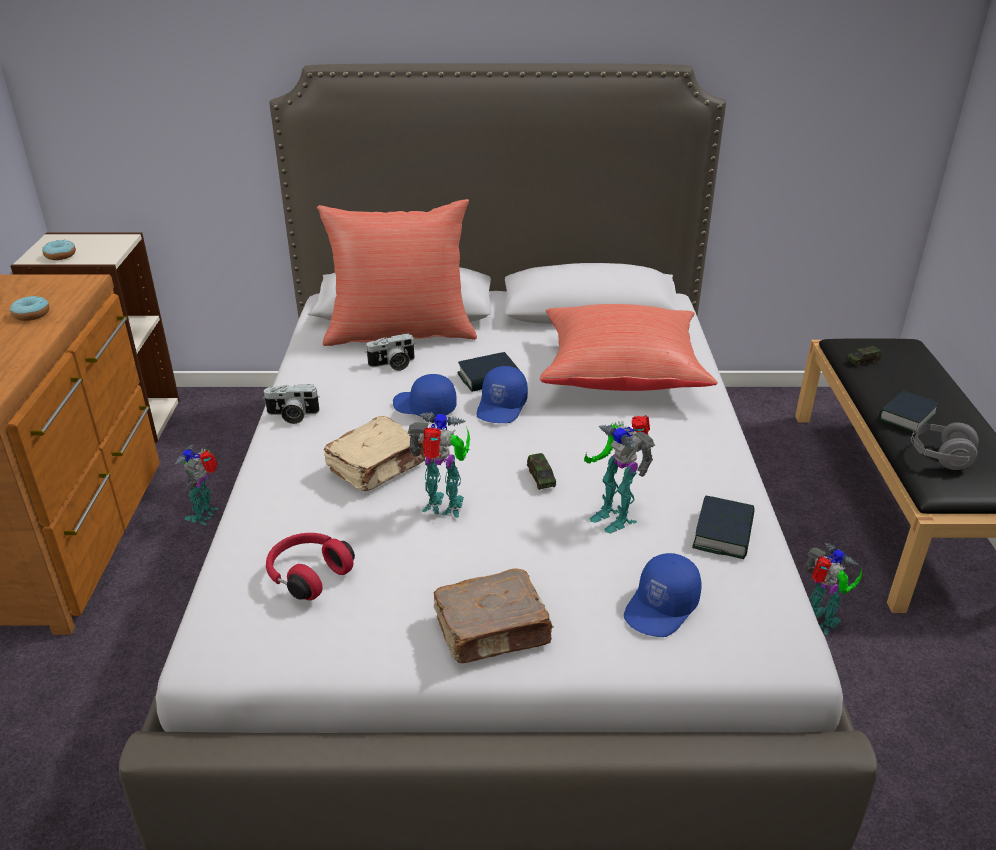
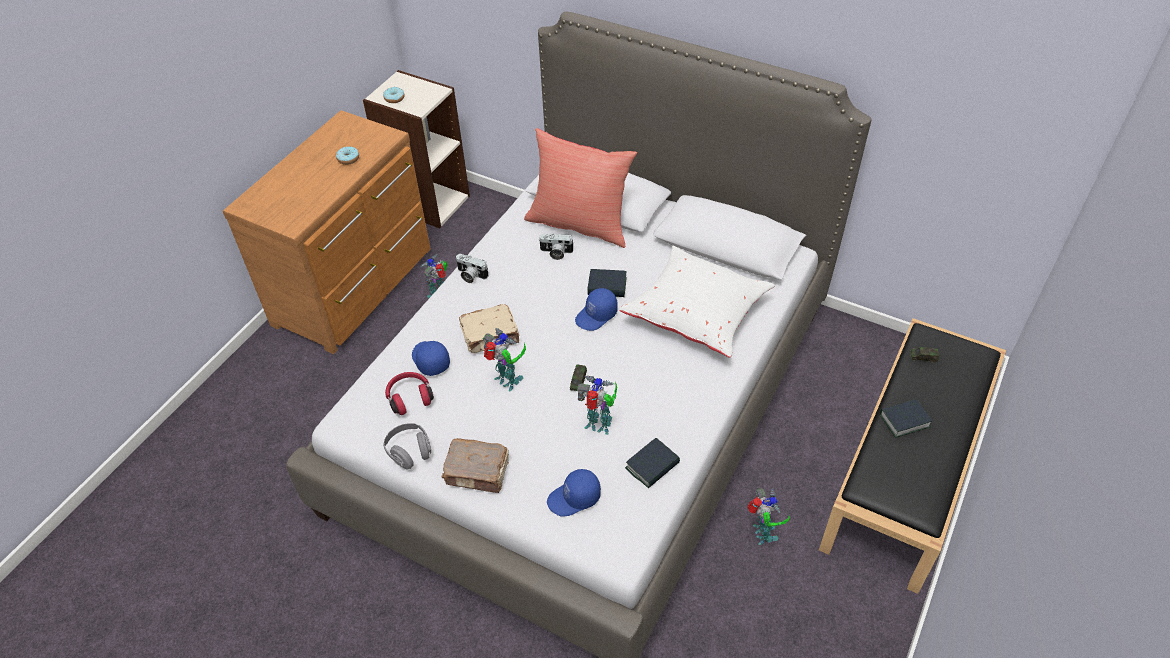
camera: 30 degrees right, 15 degrees up
blue cap [393,374,457,416] -> blue cap moved to [412,341,450,376]
red pillow [540,304,717,391] -> white pillow [619,246,775,358]
toy robot [584,415,655,534] -> toy robot turned 120 degrees clockwise [577,376,617,435]
grey headphones [911,423,979,470] -> grey headphones moved to [383,423,431,469]

